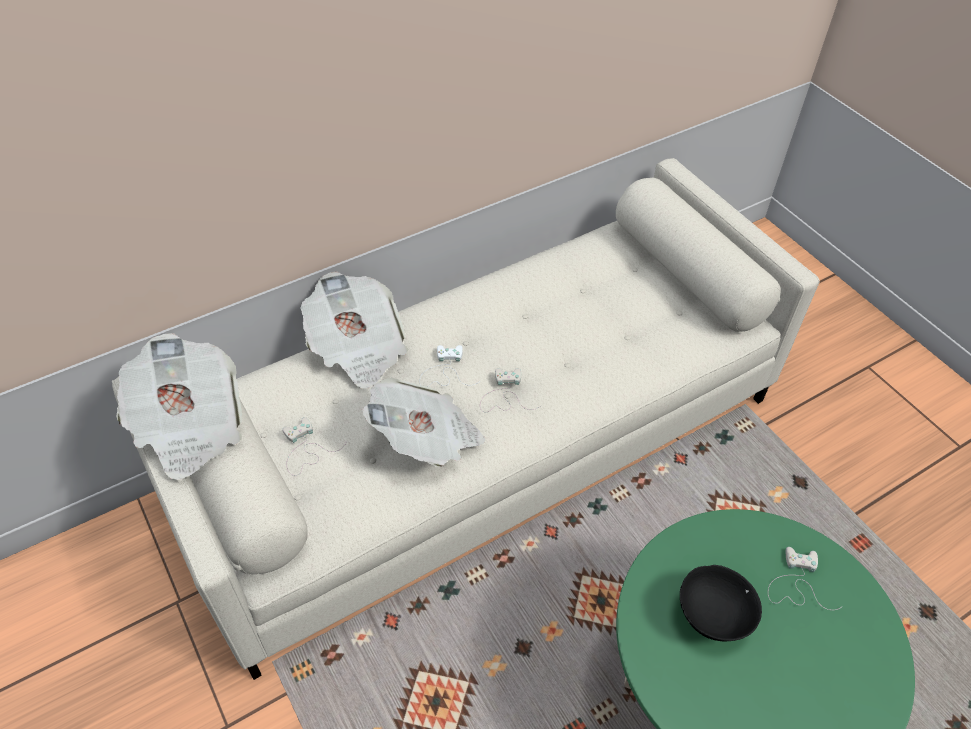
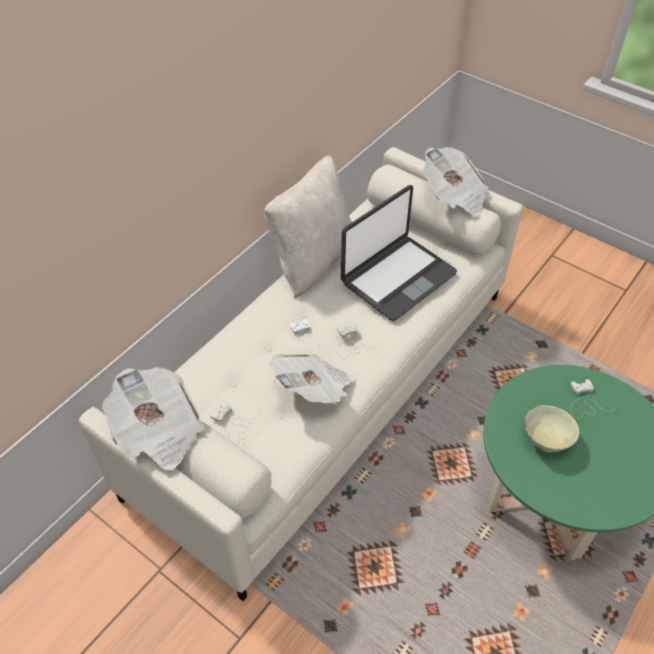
camera: 20 degrees left, 0 degrees up
newspaper [301,271,408,389] -> newspaper moved to [423,147,488,216]
black bowl [680,565,762,641] -> beige bowl [525,405,579,452]
none -> beige pillow [264,155,352,298]
none -> laptop [341,185,457,321]

